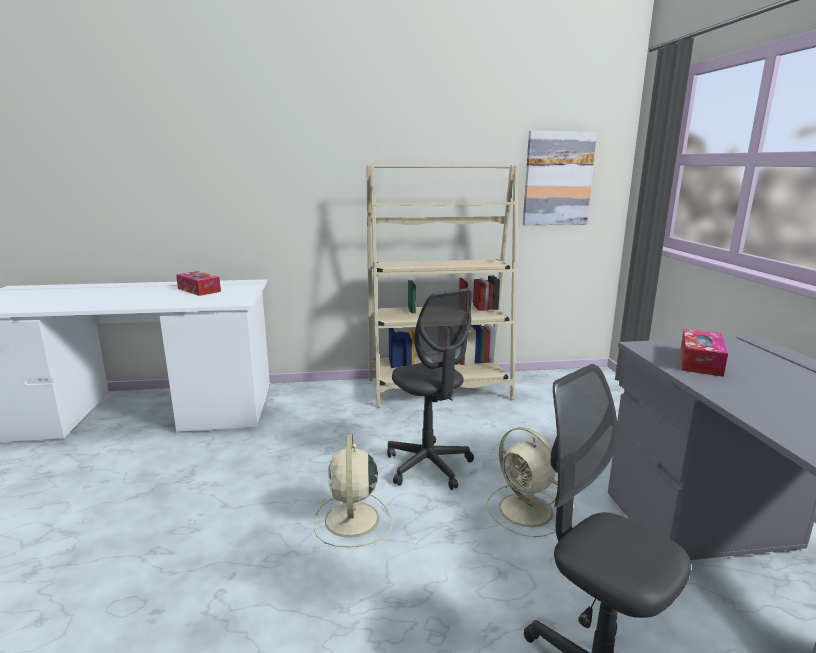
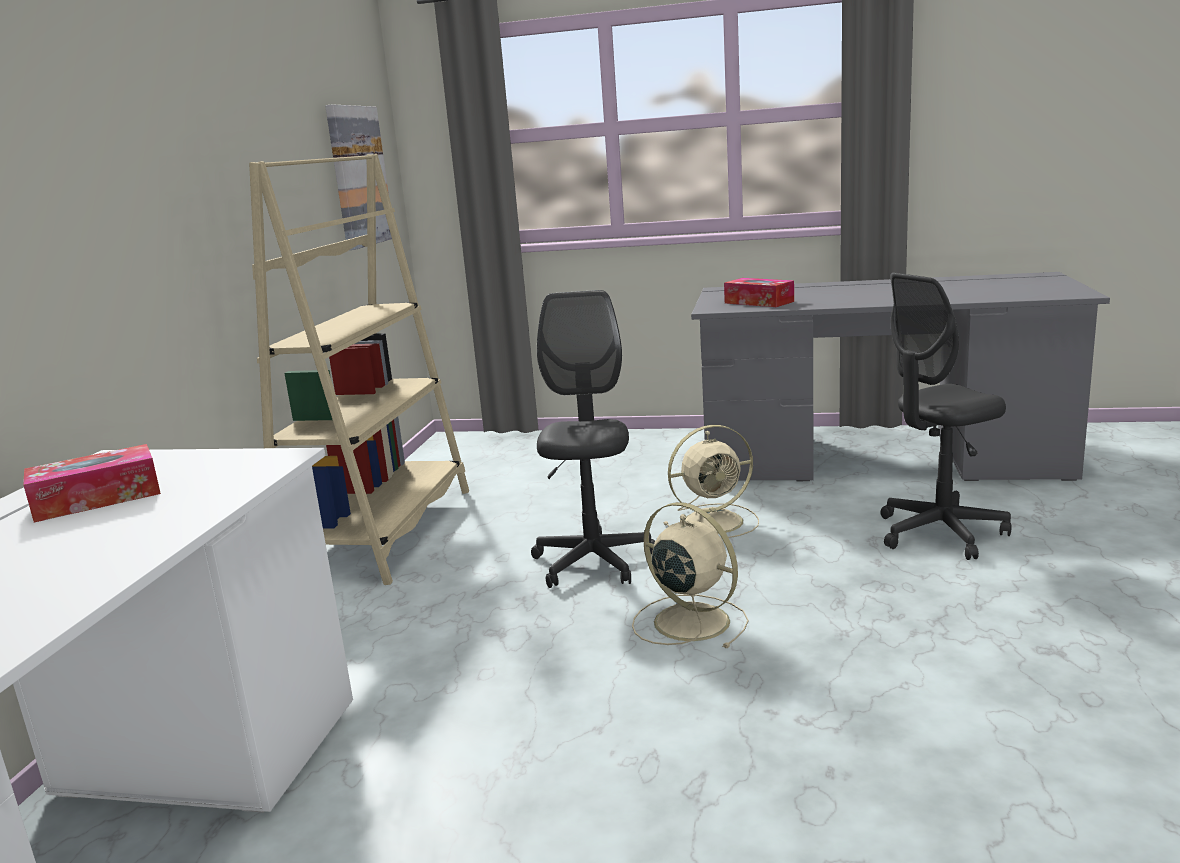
camera: 70 degrees left, 0 degrees up
beige fan [313,433,392,548] -> beige fan turned 150 degrees counterclockwise [632,502,749,648]
grey office chair [387,288,474,490] -> grey office chair turned 75 degrees counterclockwise [531,290,655,588]

